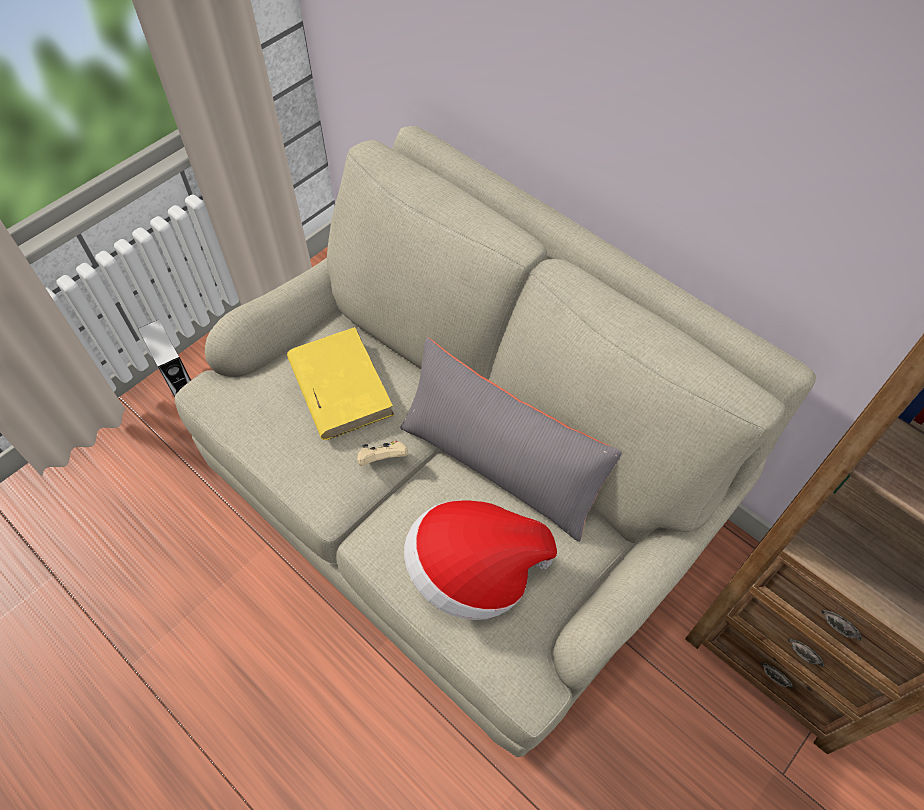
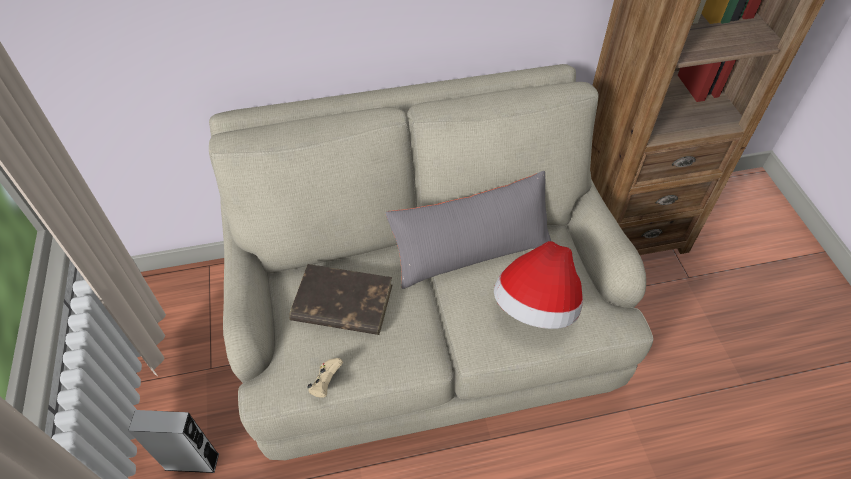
camera: 55 degrees left, 5 degrees down
yellow book [287,327,394,440] -> brown book [289,264,393,335]
beige game controller [357,441,408,466] -> beige game controller moved to [307,358,343,397]

